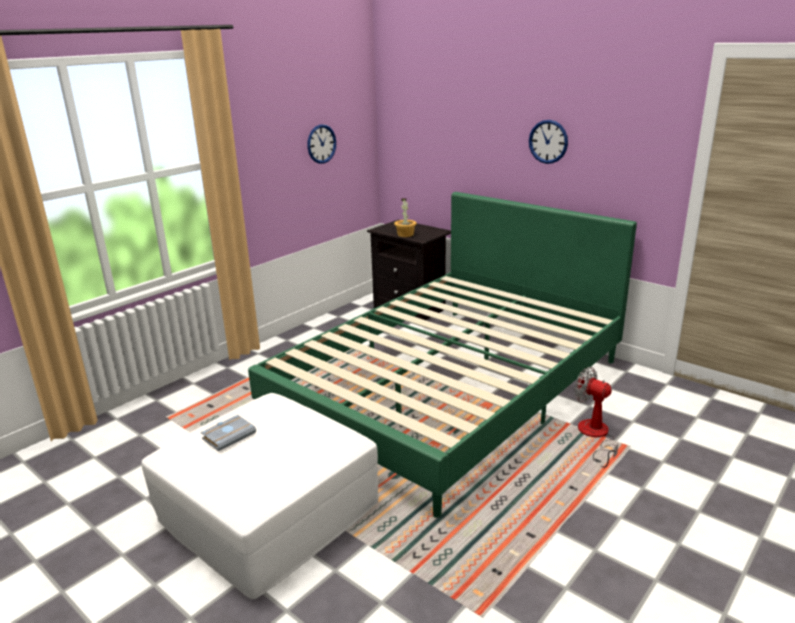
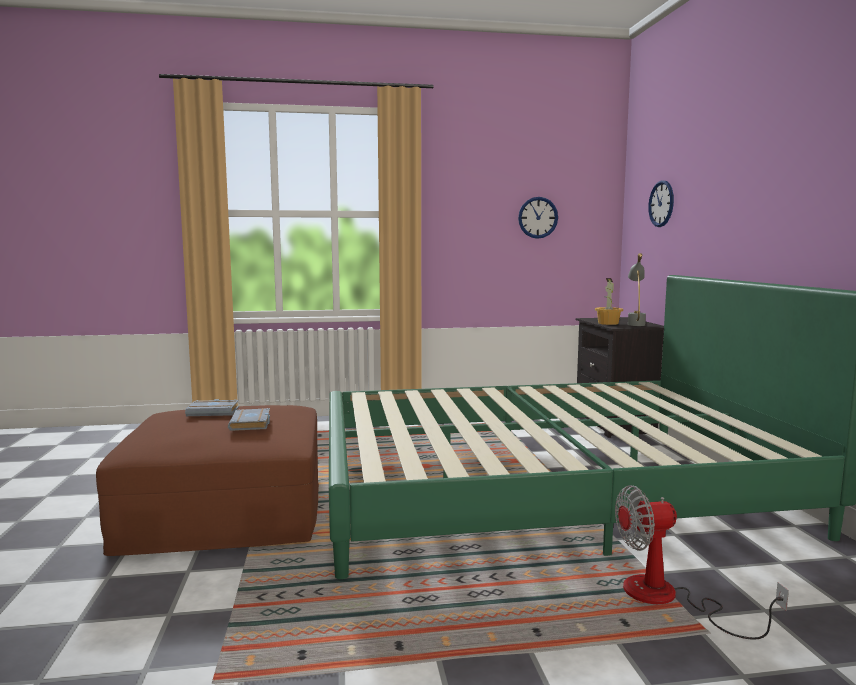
camera: 40 degrees right, 15 degrees down
white ottoman [141,393,378,599] -> brown ottoman [96,405,319,556]
wall clock [529,120,568,164] -> wall clock moved to [648,180,674,227]
fan [575,367,619,468] -> fan turned 90 degrees counterclockwise [615,485,789,640]
none -> grey book [228,408,270,431]
none -> grey table lamp [628,253,646,326]

